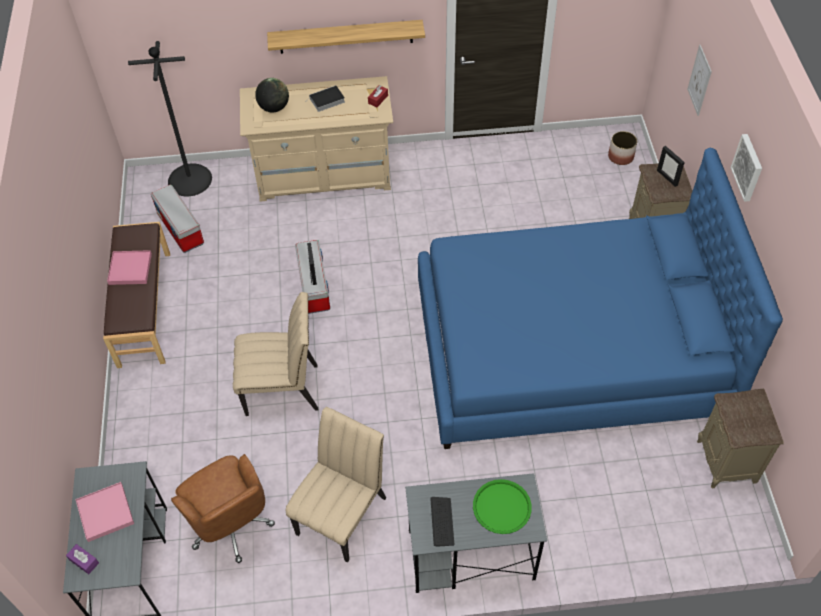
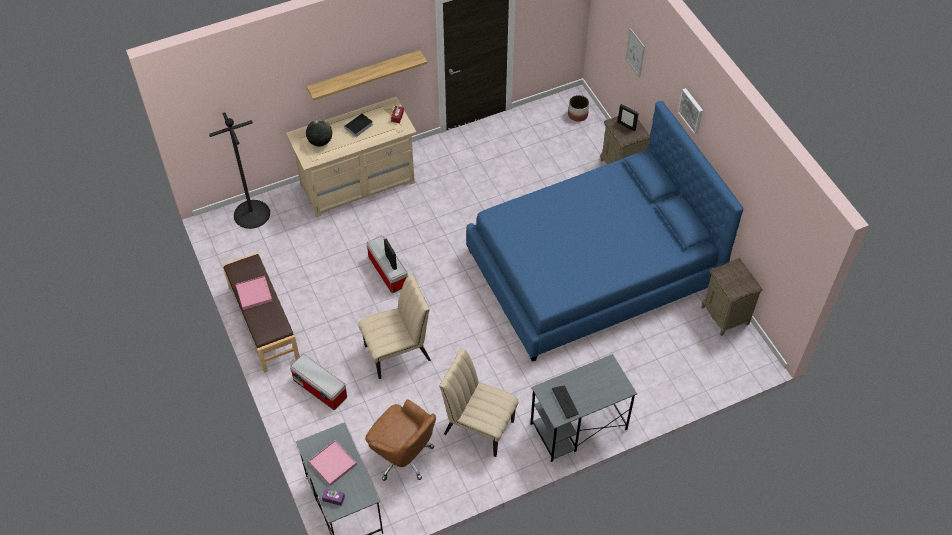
camera: 20 degrees left, 0 degrees up
storage box [151,185,204,253] -> storage box moved to [290,354,347,410]
beige chair [285,407,386,563] -> beige chair turned 75 degrees counterclockwise [439,348,519,457]
green tray [473,479,532,534] -> none

